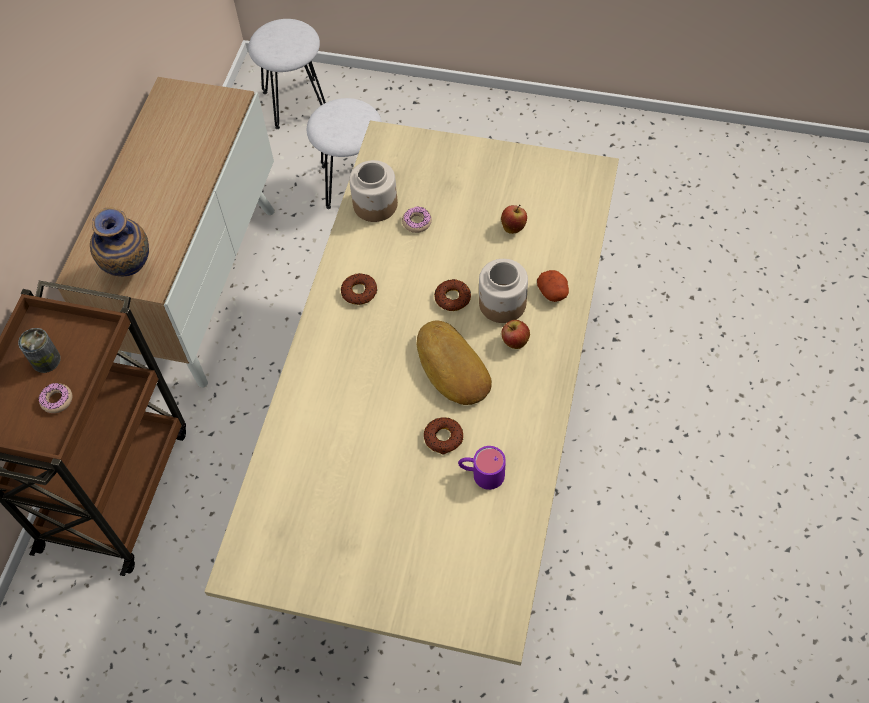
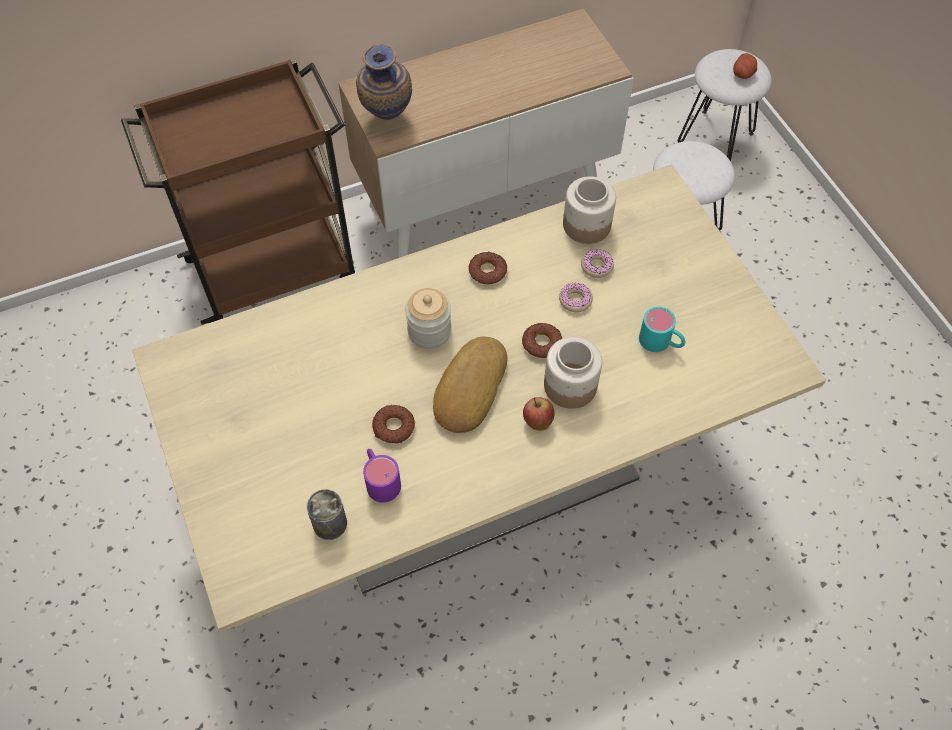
camera: 50 degrees right, 0 degrees up
can [18,328,61,373] -> can moved to [307,489,347,540]
donut [39,383,72,413] -> donut moved to [559,283,593,312]
apple [501,205,527,234] -> turquoise mug [639,307,685,352]
potato [537,270,569,302] -> potato moved to [733,53,757,79]
none -> jar [405,288,452,349]

